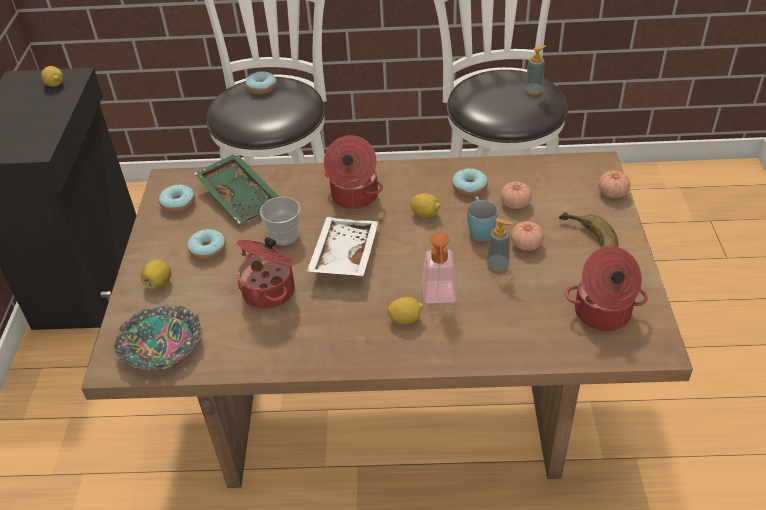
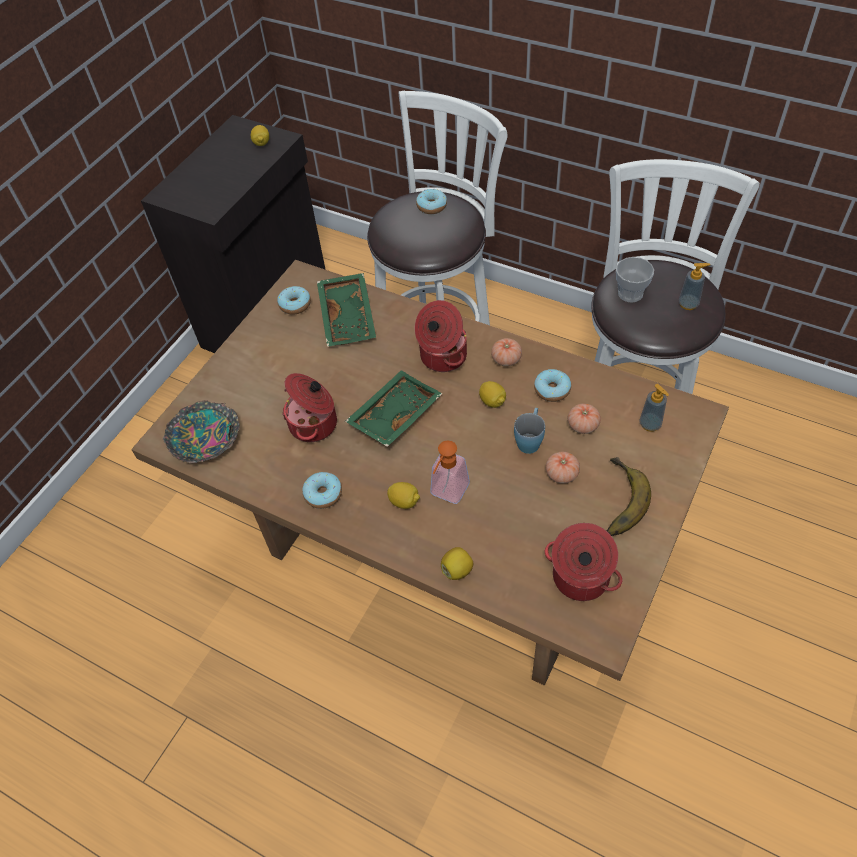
camera: 30 degrees right, 10 degrees up
lemon [141,259,171,289] -> lemon moved to [441,547,473,580]
donut [187,229,226,260] -> donut moved to [302,472,342,509]
cup [260,197,301,245] -> cup moved to [616,257,654,303]
white tray [307,217,378,276] -> green tray [345,370,442,447]
soap dispenser [486,218,513,272] -> soap dispenser moved to [639,384,669,432]
tomato [598,171,631,198] -> tomato moved to [491,338,522,366]

